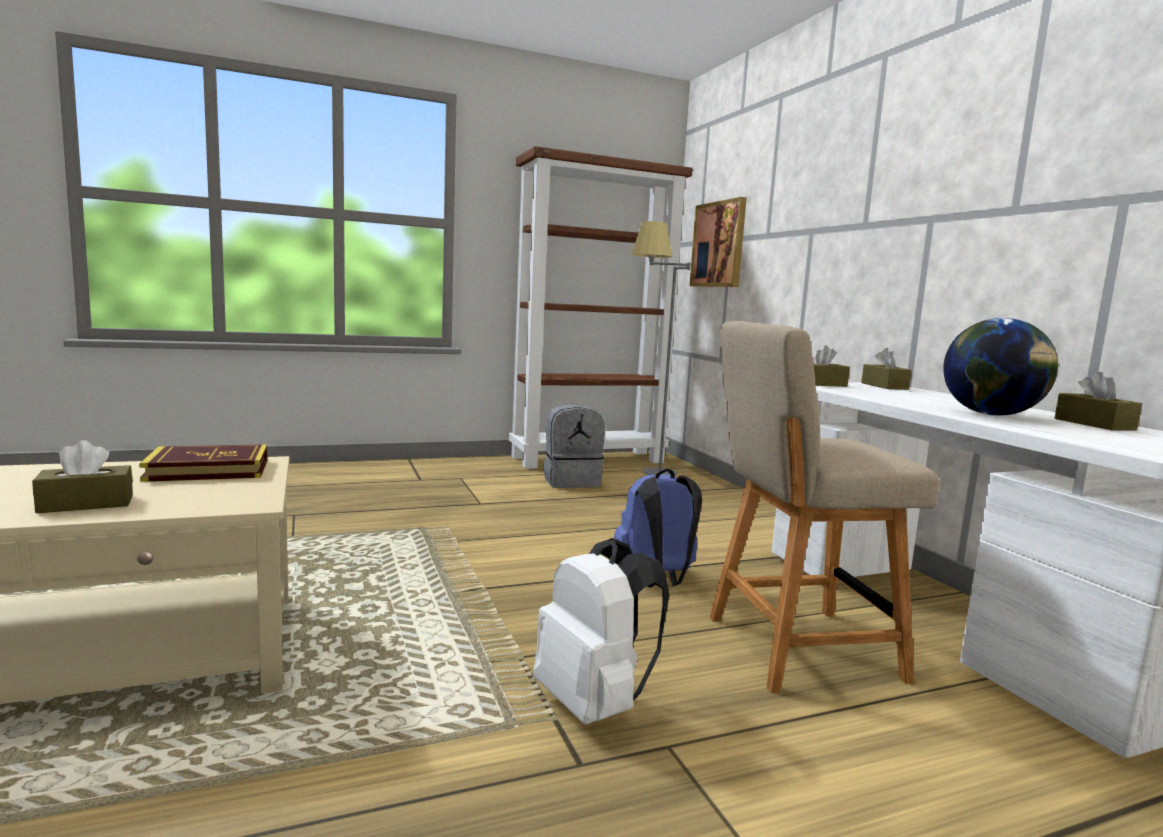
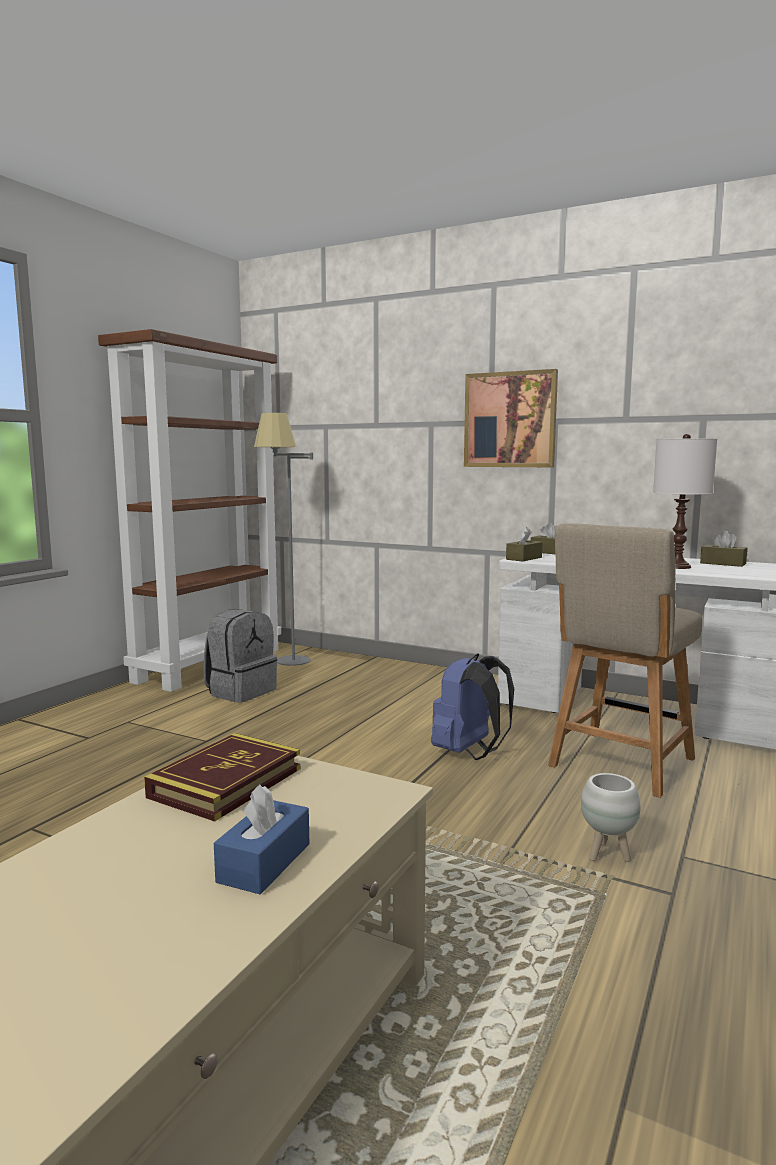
camera: 40 degrees left, 0 degrees up
brown tissue box [32,440,133,513] -> blue tissue box [214,784,309,894]
white backpack [533,538,669,725] -> white planter [581,773,641,862]
picture [689,197,747,287] -> picture moved to [464,369,558,467]
globe [943,318,1058,416] -> white table lamp [653,434,717,569]

